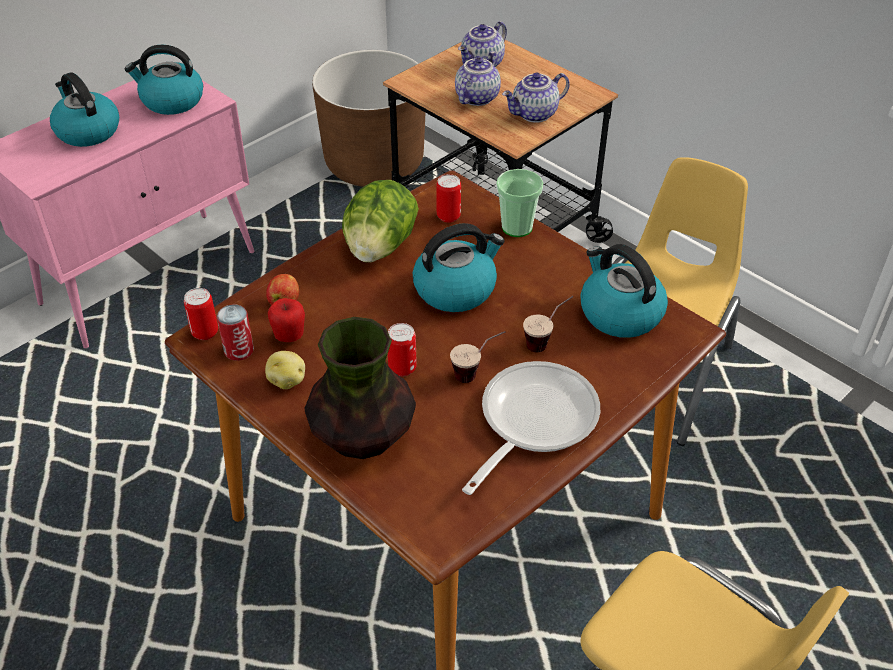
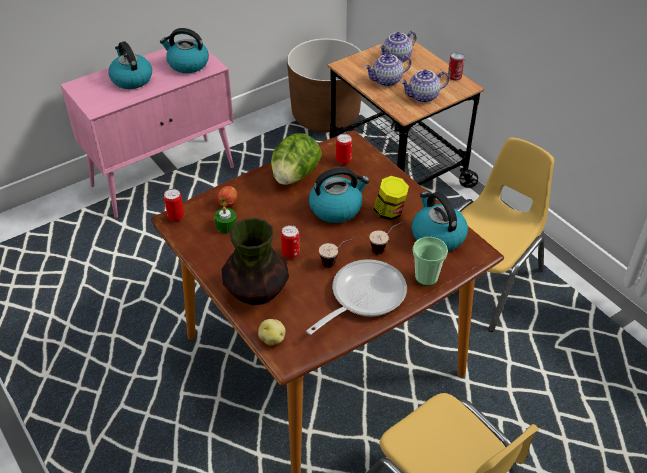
camera: 10 degrees right, 0 degrees up
can [217,304,254,361] -> can moved to [448,53,465,81]
potato [265,351,305,389] -> potato moved to [258,319,285,346]
apple [268,298,305,342] -> green candle [214,206,237,233]
teapot [455,51,501,106] -> teapot turned 150 degrees counterclockwise [364,54,411,87]
cup [496,169,543,237] -> cup moved to [413,237,448,286]
none -> jar [373,176,409,220]

